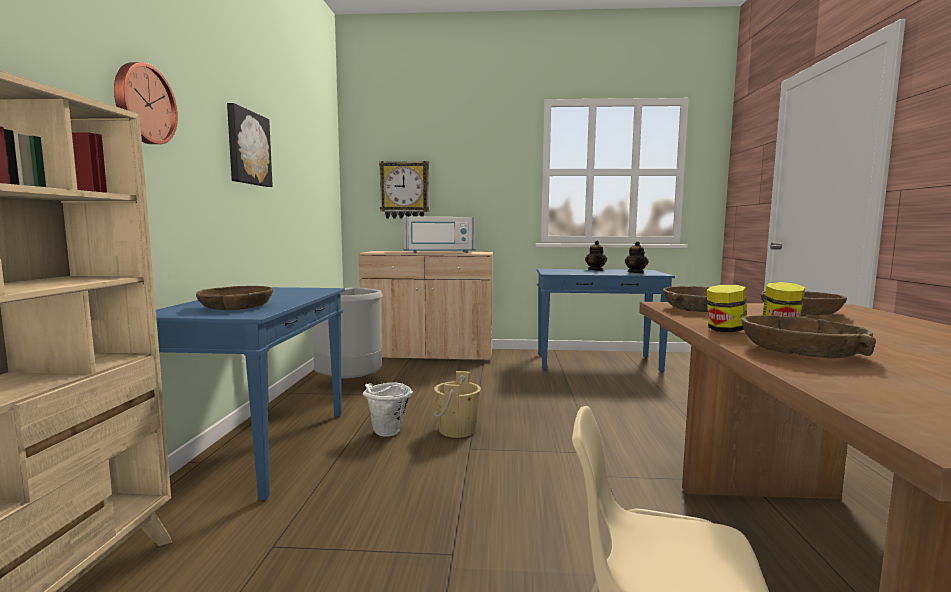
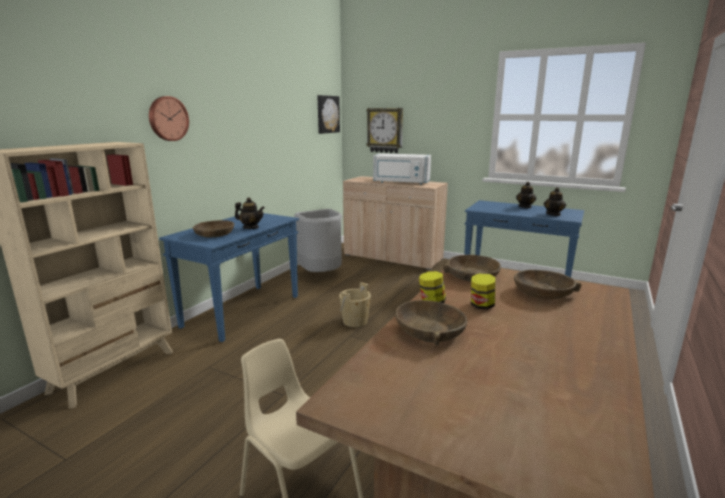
camera: 25 degrees right, 10 degrees up
picture [227,103,273,187] -> picture moved to [317,95,340,134]
white bucket [363,383,413,437] -> none
none -> teapot [235,197,265,229]

